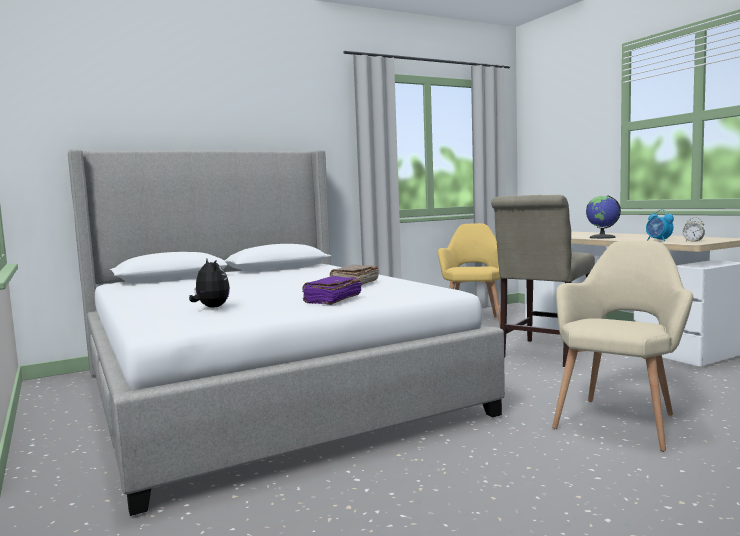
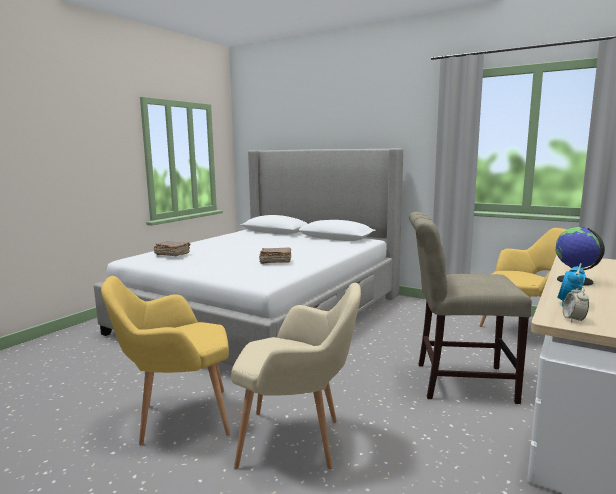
camera: 60 degrees right, 5 degrees up
plush toy [189,259,230,308] -> brown book [154,241,191,256]
purple book [302,276,362,305] -> none
none -> yellow armchair [101,276,230,445]

